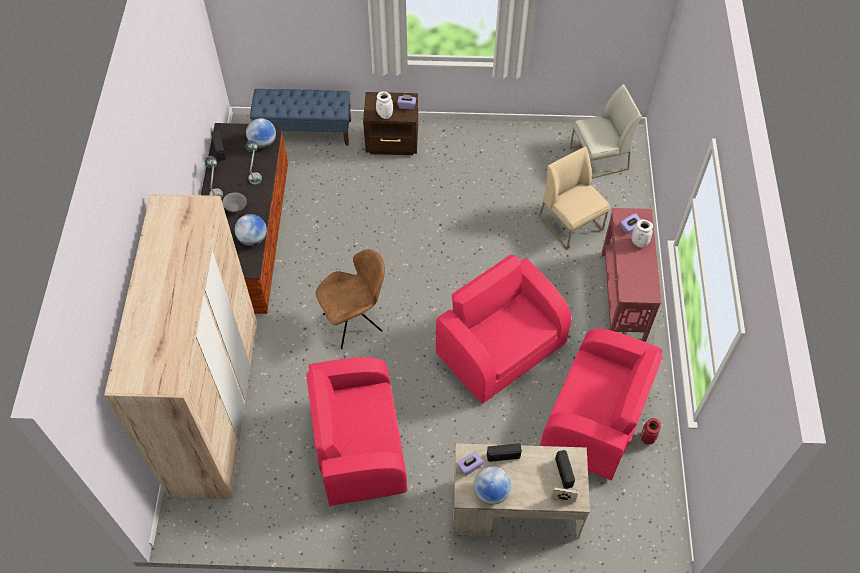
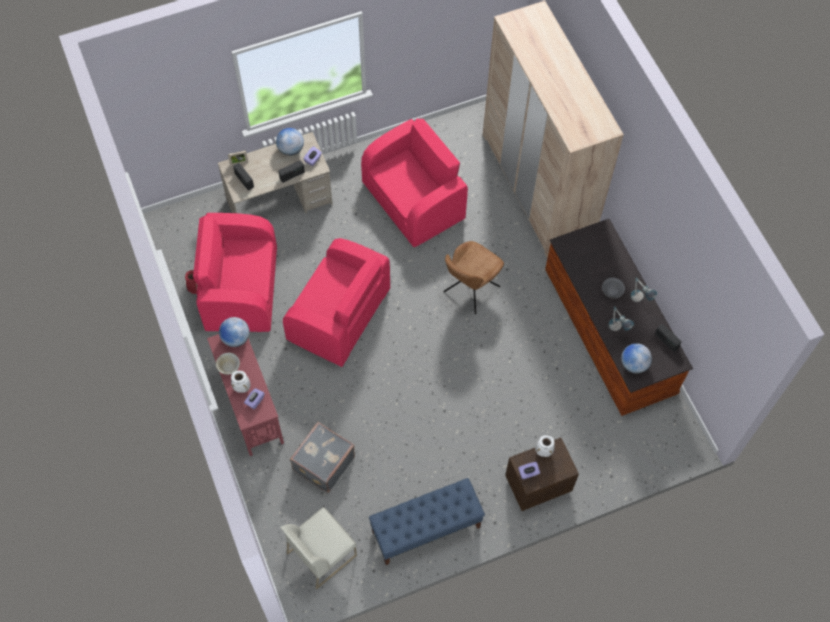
camera: 155 degrees right, 5 degrees up
globe [235,214,267,246] -> globe moved to [219,317,250,347]
blue bench [250,89,351,146] -> blue bench moved to [369,478,485,565]
beige chair [539,146,610,250] -> grey suitcase [290,422,355,493]
none -> beige bowl [216,352,240,375]

